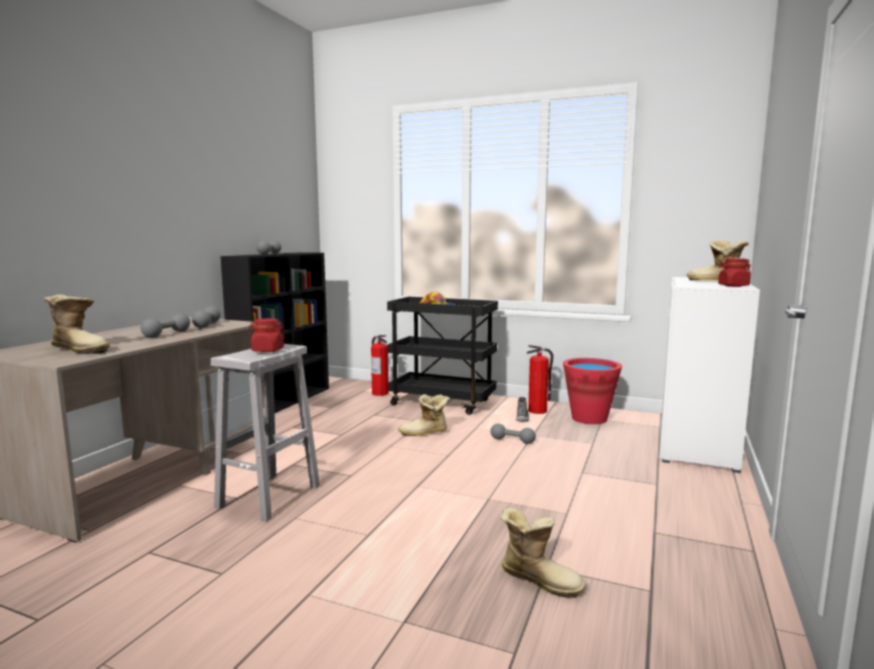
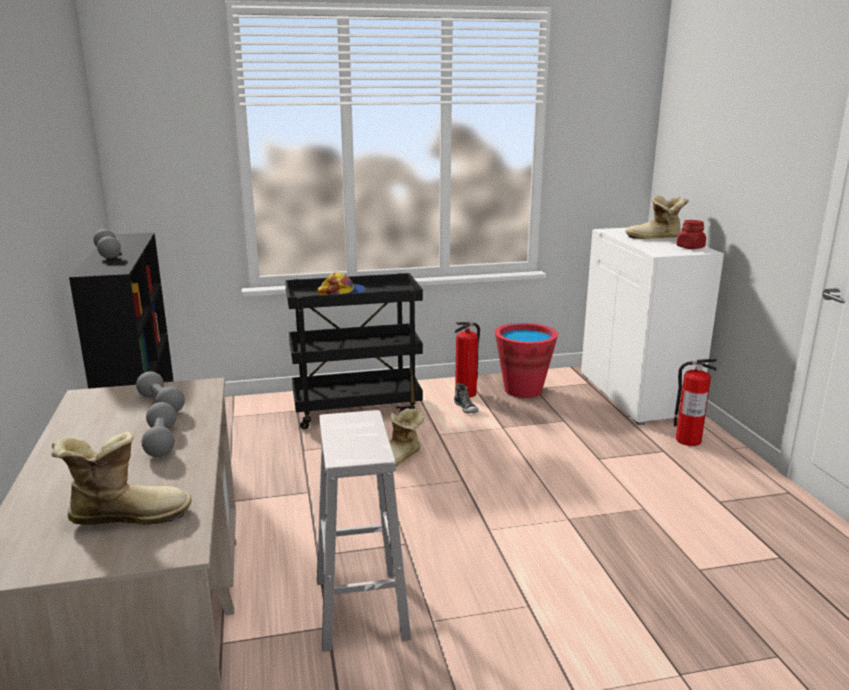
camera: 35 degrees left, 10 degrees up
red jar [249,318,285,352] -> none
fire extinguisher [371,335,389,396] -> fire extinguisher moved to [673,359,717,446]
grey dumbbell [491,424,536,444] -> none
boot [500,508,586,598] -> none

